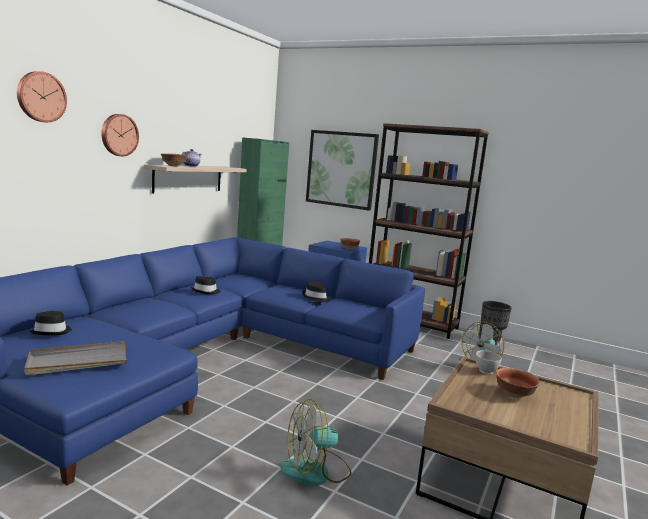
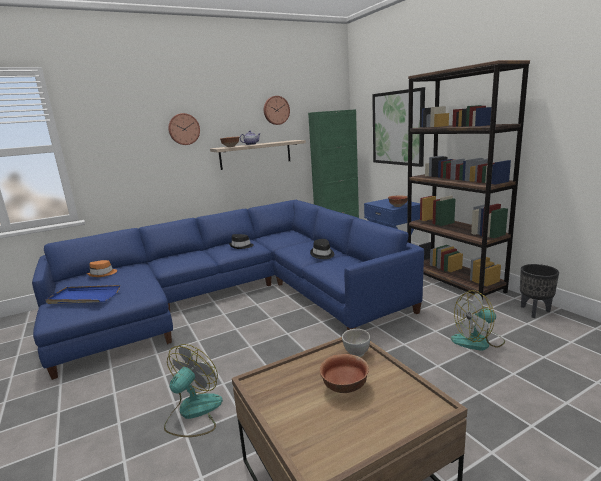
camera: 35 degrees right, 5 degrees up
wall clock [17,71,67,122] -> wall clock moved to [264,96,290,125]
grey tray [24,341,127,375] -> blue tray [45,285,120,304]
black hat [29,311,72,336] -> orange hat [87,260,117,277]
fan [280,399,352,486] -> fan turned 105 degrees clockwise [164,344,223,437]

